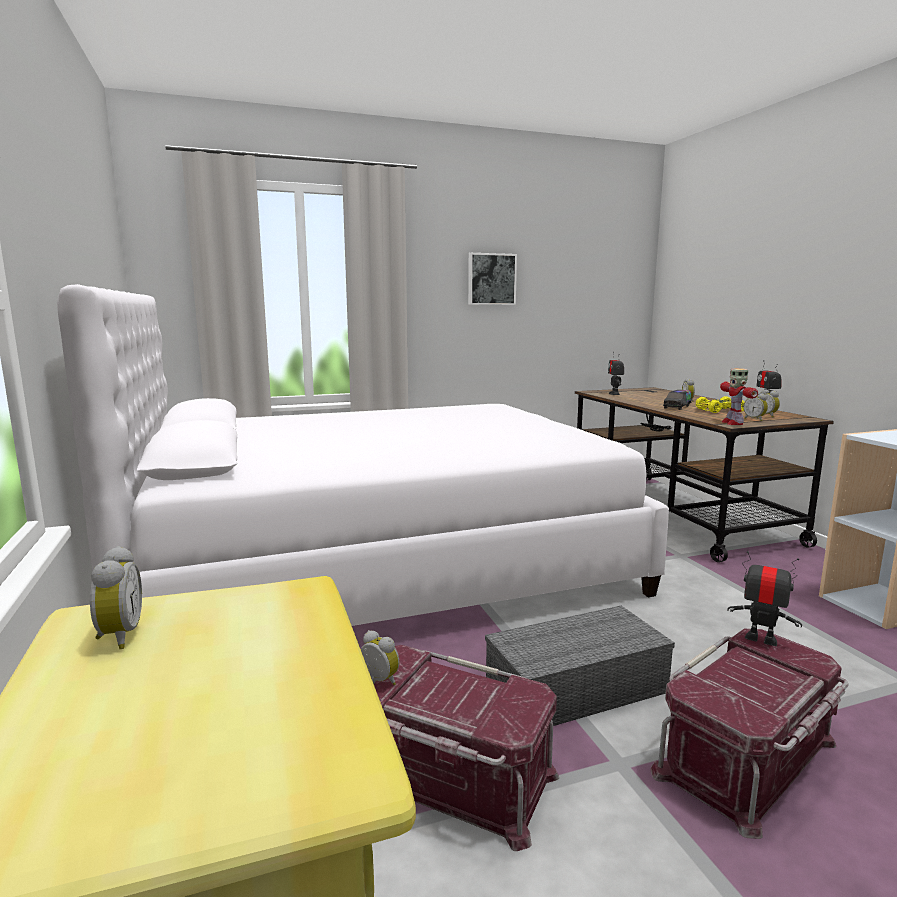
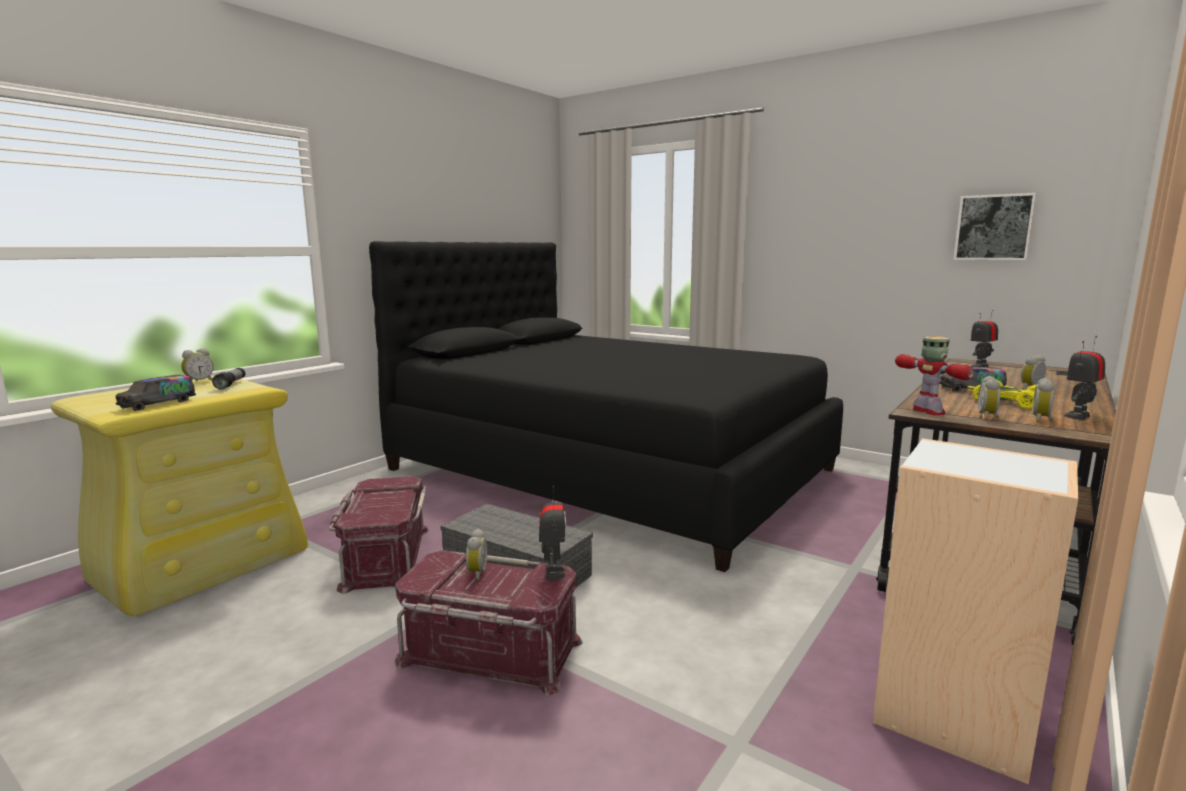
camera: 55 degrees right, 0 degrees up
white bed [57,284,669,626] -> black bed [369,241,843,572]
alarm clock [361,630,399,685] -> alarm clock moved to [466,529,487,580]
picture [468,253,517,305] -> picture moved to [954,193,1036,260]
toy robot [720,368,758,425] -> toy robot turned 105 degrees clockwise [895,336,974,415]
none -> toy truck [115,375,196,411]
none -> flashlight [212,368,245,389]

